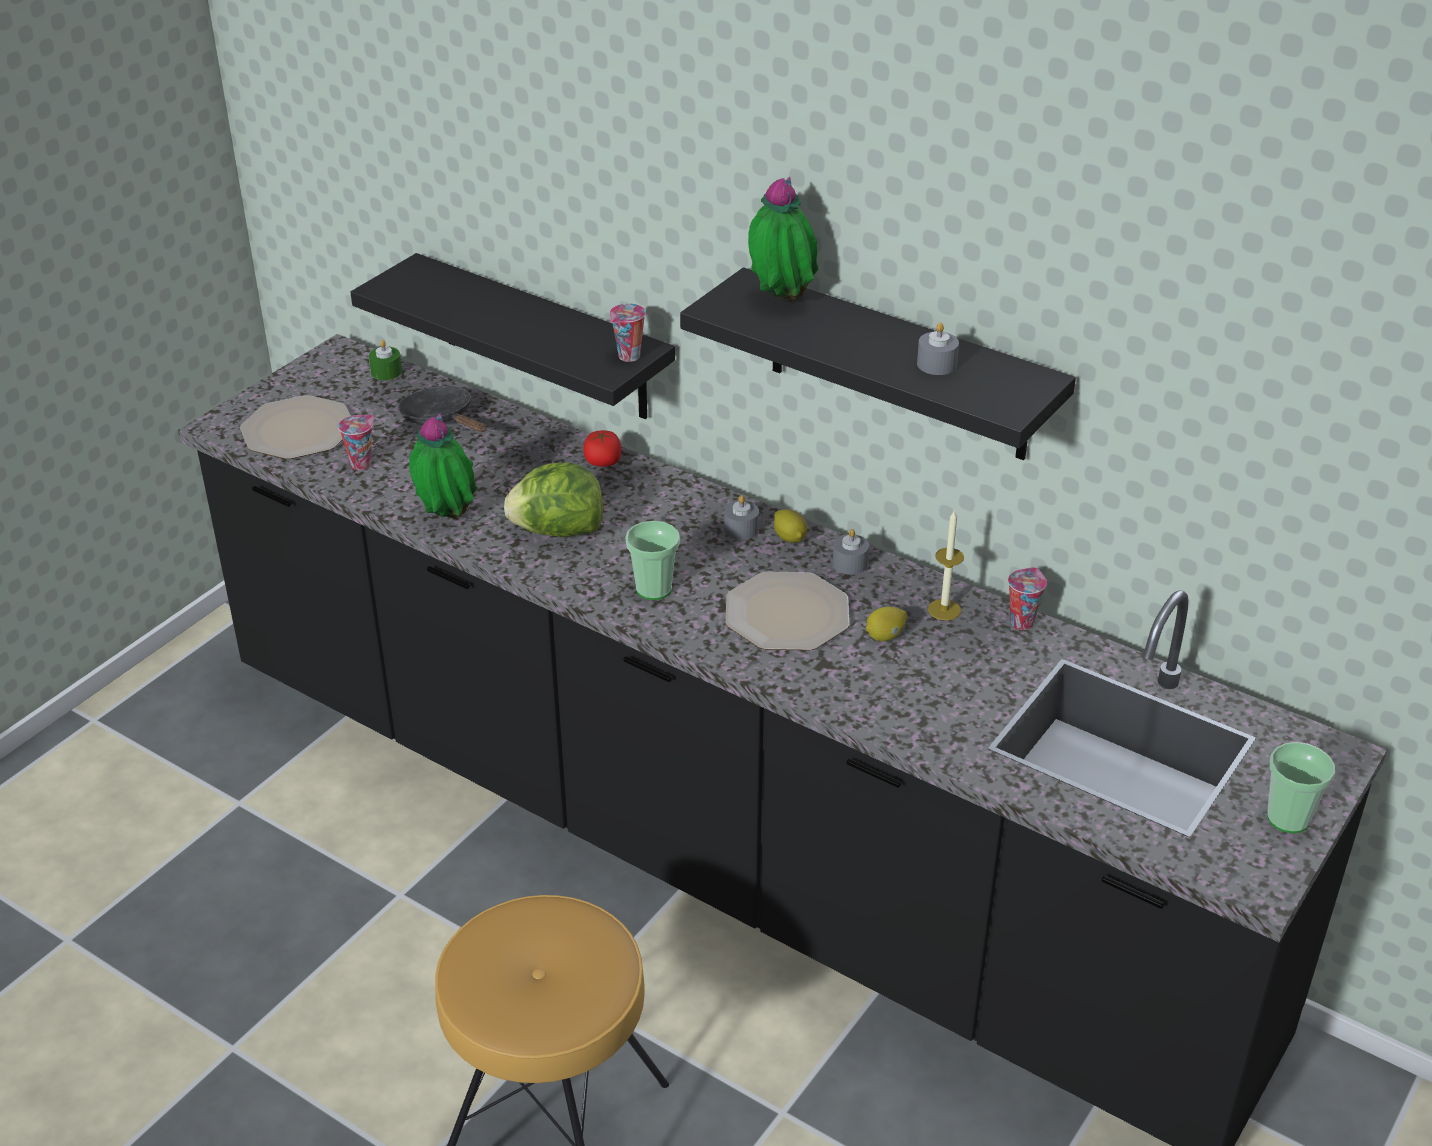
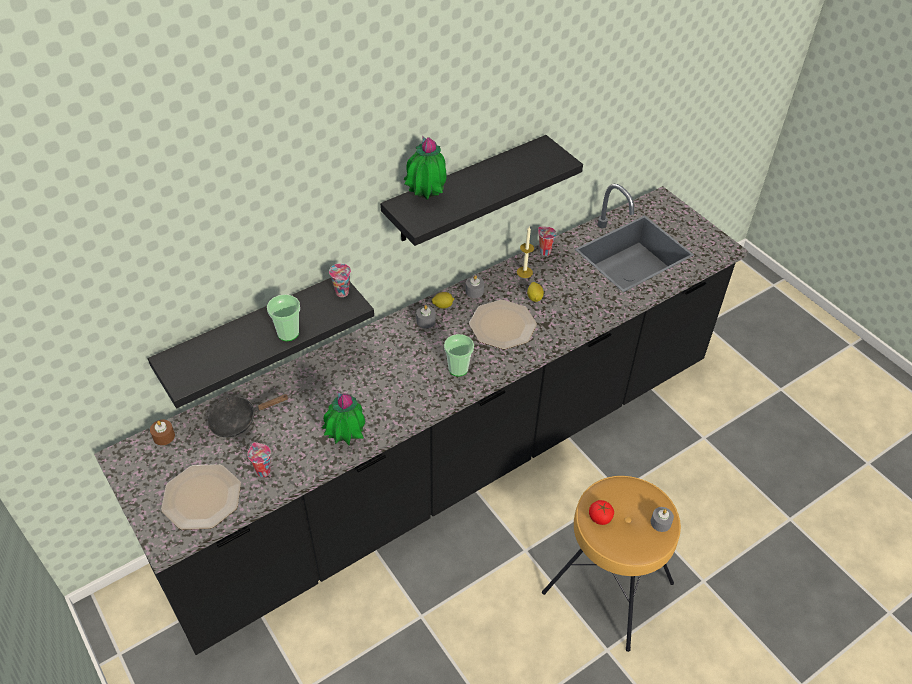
camera: 70 degrees left, 10 degrees up
green candle [369,340,402,380] -> brown candle [150,420,175,445]
lettuce [504,463,603,537] -> none
tomato [583,430,621,467] -> tomato moved to [589,500,614,525]
grey candle [917,322,959,375] -> grey candle moved to [651,507,674,532]
cup [1267,742,1335,833] -> cup moved to [267,294,300,341]

